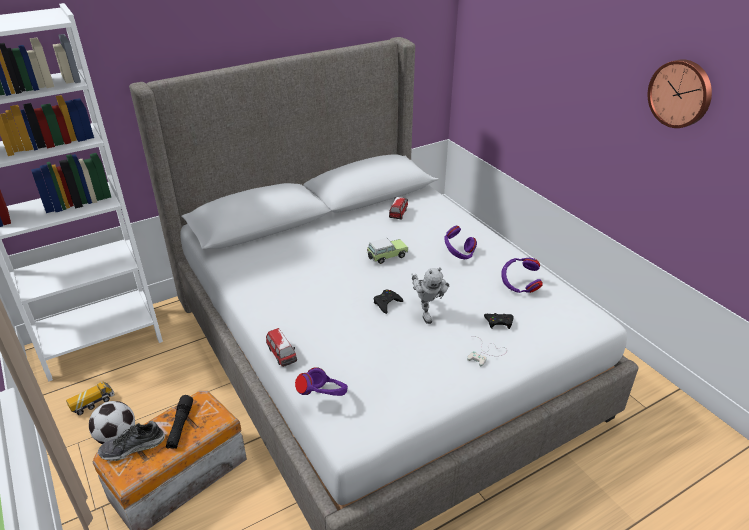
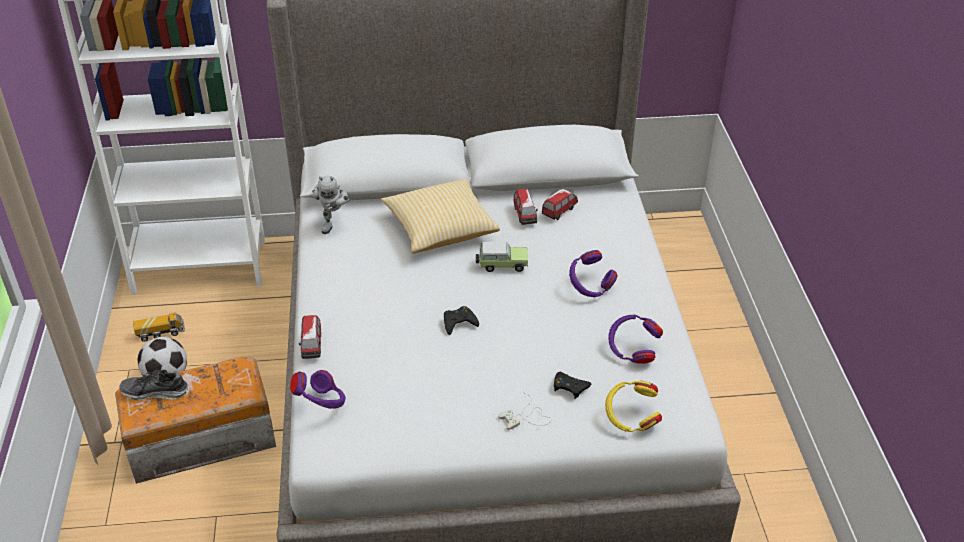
camera: 25 degrees right, 5 degrees up
black flashlight [166,395,193,449] -> none
toy robot [411,267,450,324] -> toy robot moved to [312,175,350,234]
wall clock [648,59,712,128] -> none
none -> pillow [381,179,500,253]
none -> toy car [514,189,538,225]
none -> yellow headphones [605,381,662,432]

